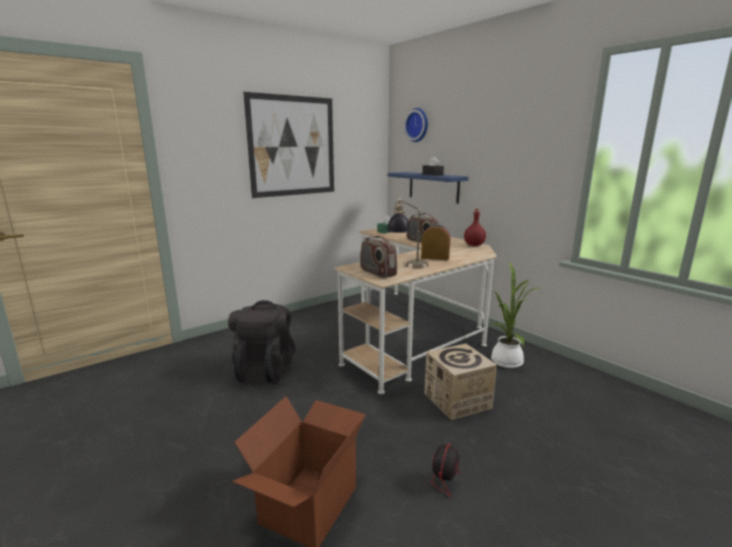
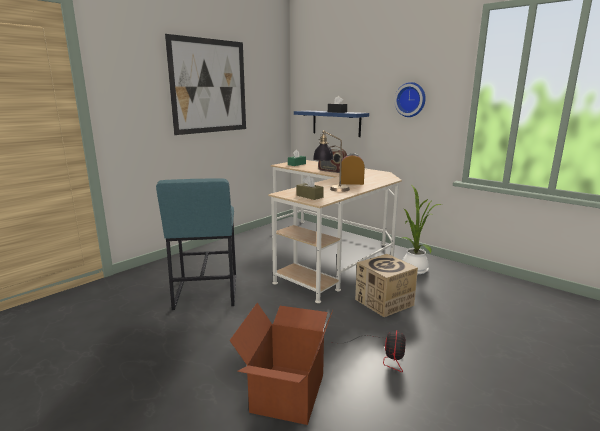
camera: 10 degrees left, 0 degrees up
black backpack [228,300,296,384] -> blue stool [156,178,236,310]
radio [360,236,397,278] -> brown tissue box [296,176,324,200]
wall clock [404,108,428,142] -> wall clock moved to [394,82,426,117]
red bottle [464,209,486,246] -> none

